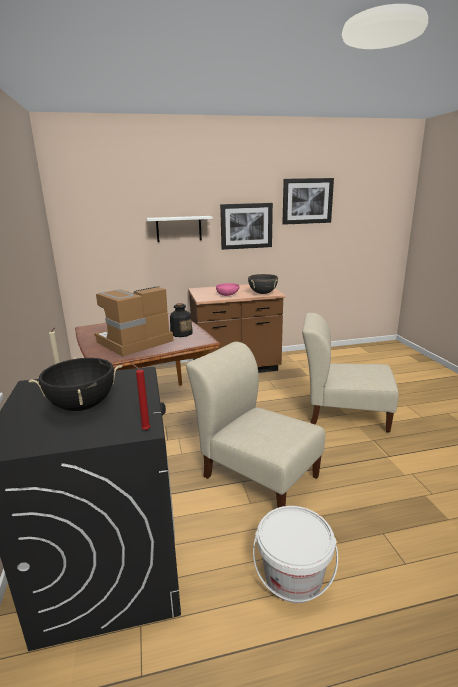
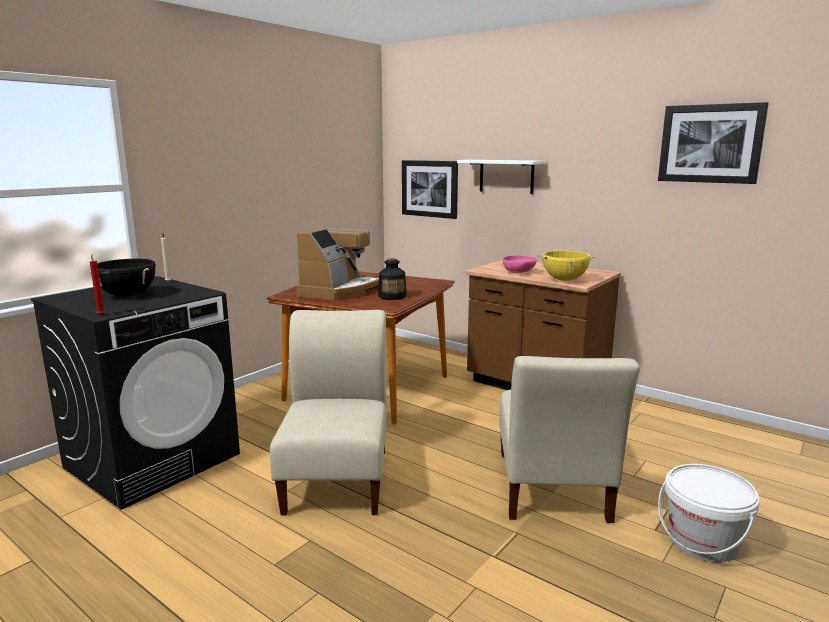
camera: 50 degrees right, 5 degrees down
coffee machine [94,286,173,357] -> coffee machine turned 105 degrees clockwise [296,228,379,301]
picture [220,203,273,250] -> picture moved to [402,160,458,219]
black cooking pot [248,274,279,294] -> yellow cooking pot [537,251,596,281]
white bucket [253,506,338,603] -> white bucket moved to [658,464,760,562]
beige chair [302,313,399,432] -> beige chair turned 150 degrees counterclockwise [499,356,640,523]

